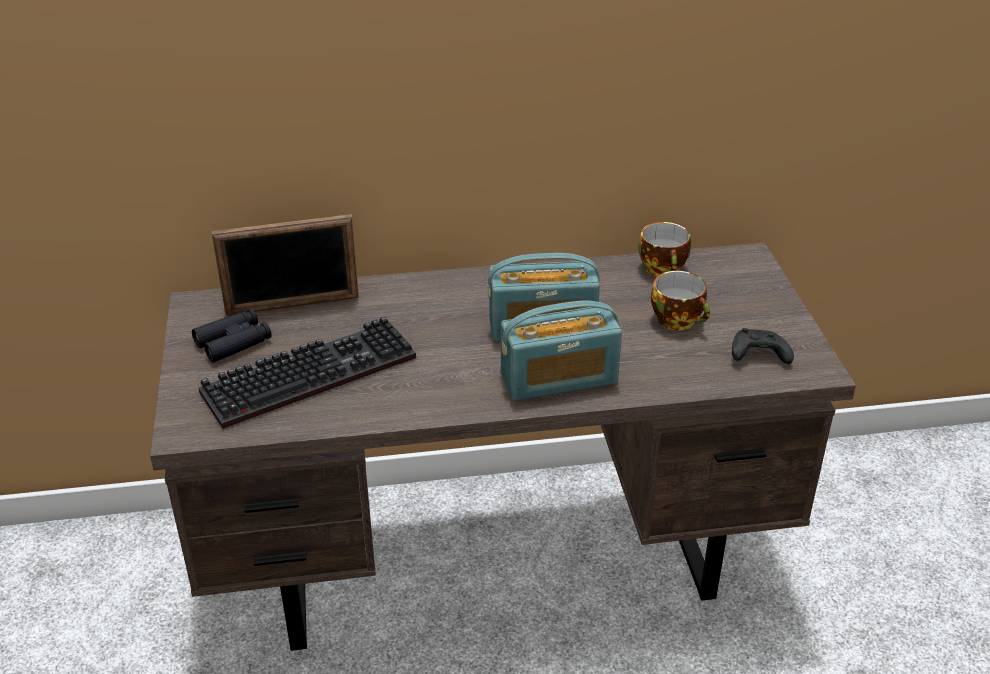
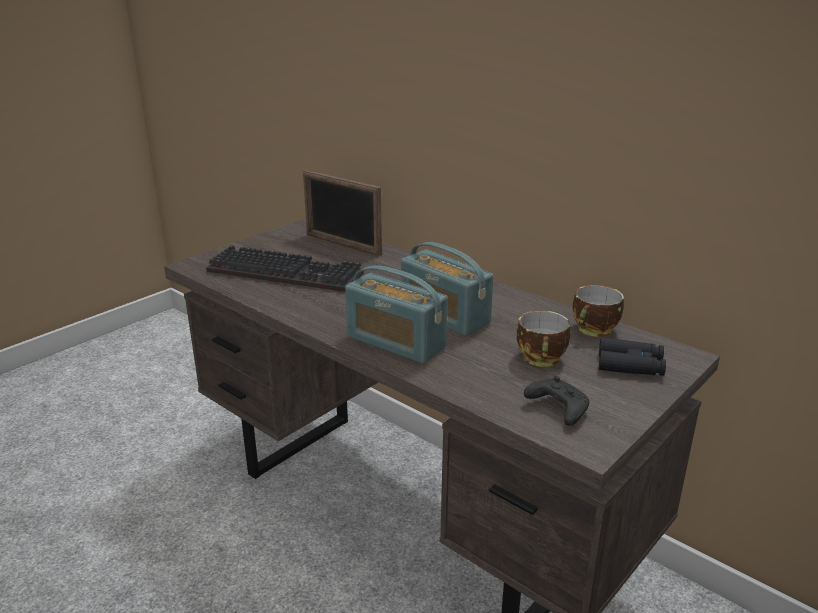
camera: 50 degrees right, 10 degrees down
black binoculars [192,309,272,363] -> black binoculars moved to [599,337,666,376]

